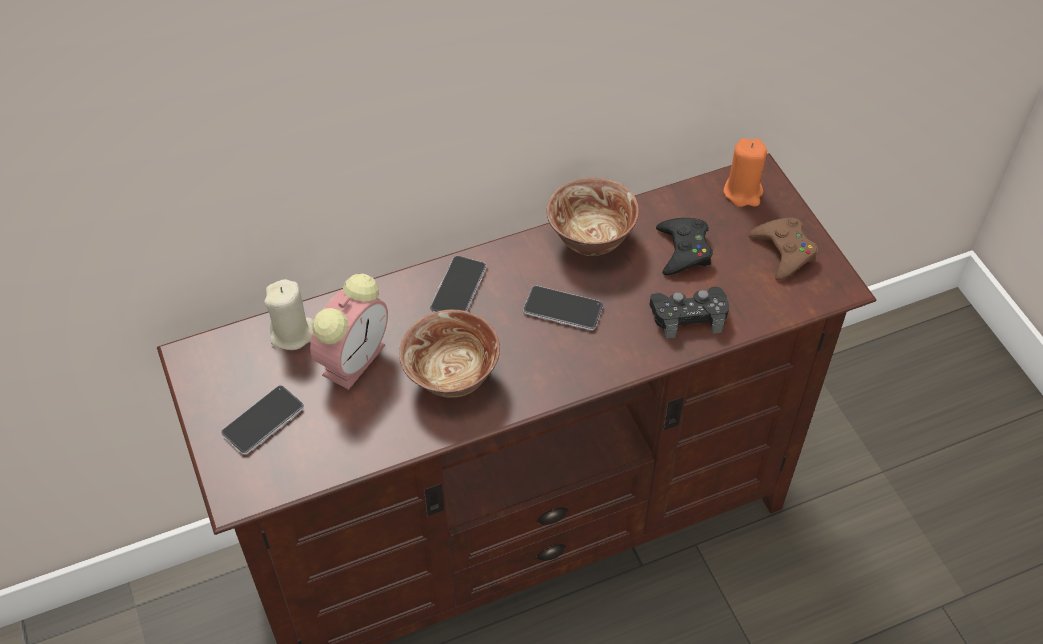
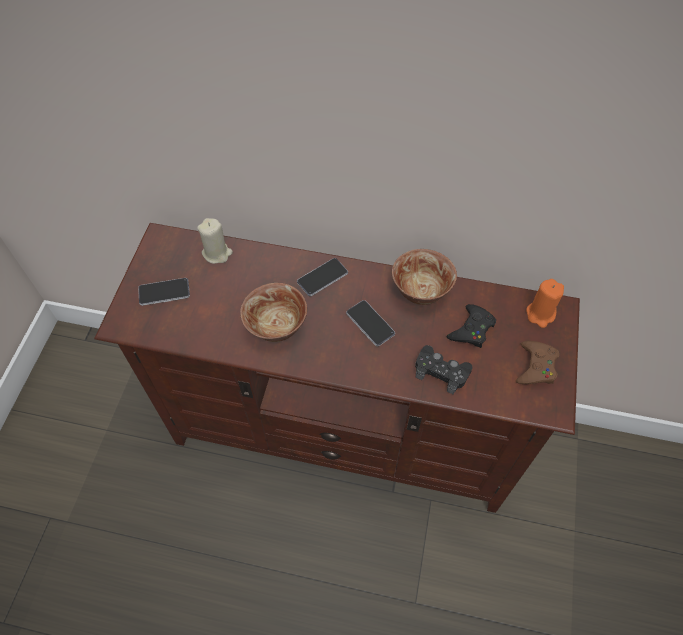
camera: 35 degrees right, 5 degrees up
alarm clock [310,274,388,390] -> none

